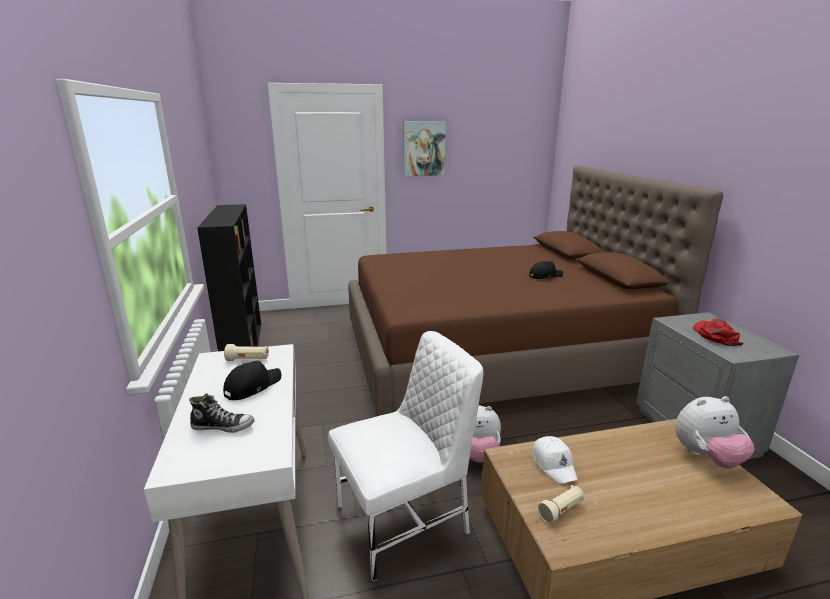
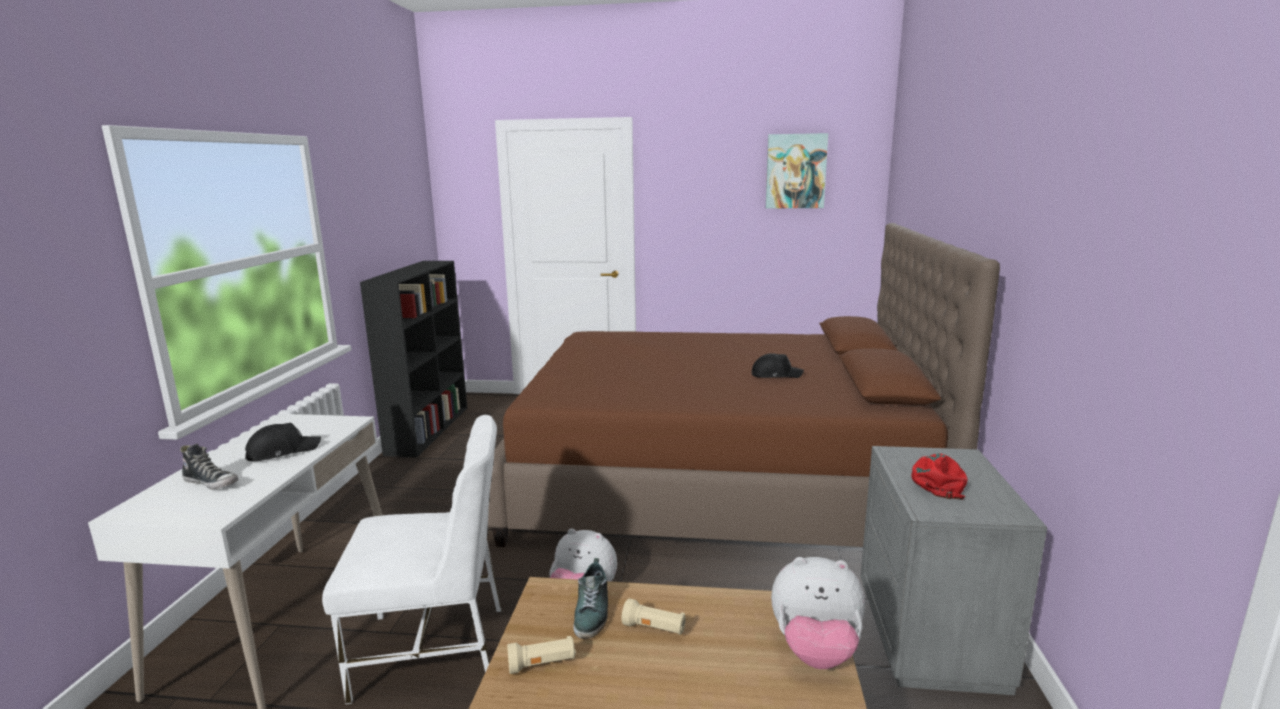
camera: 20 degrees right, 5 degrees down
beige flashlight [224,344,269,361] -> beige flashlight moved to [621,598,686,635]
picture [403,121,446,177] -> picture moved to [766,133,828,209]
white cap [532,436,578,484] -> shoe [573,558,608,639]

